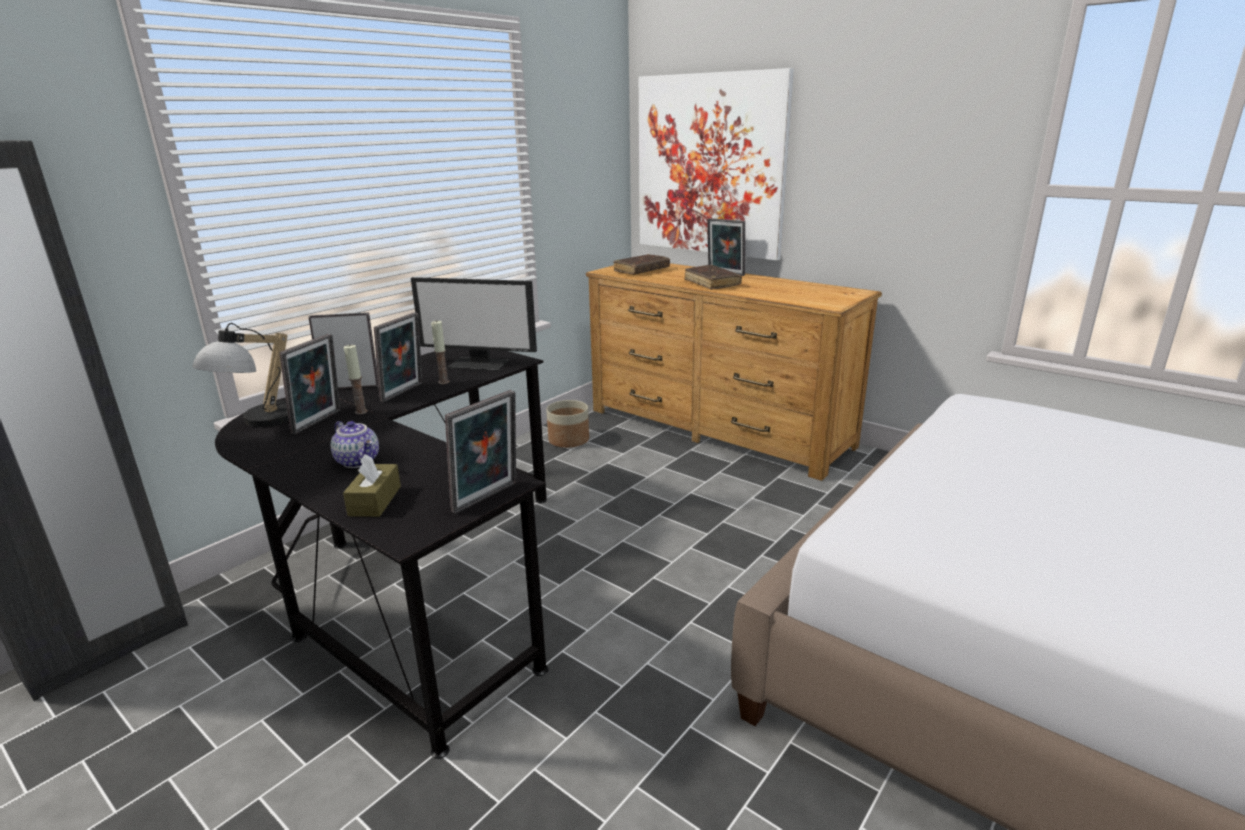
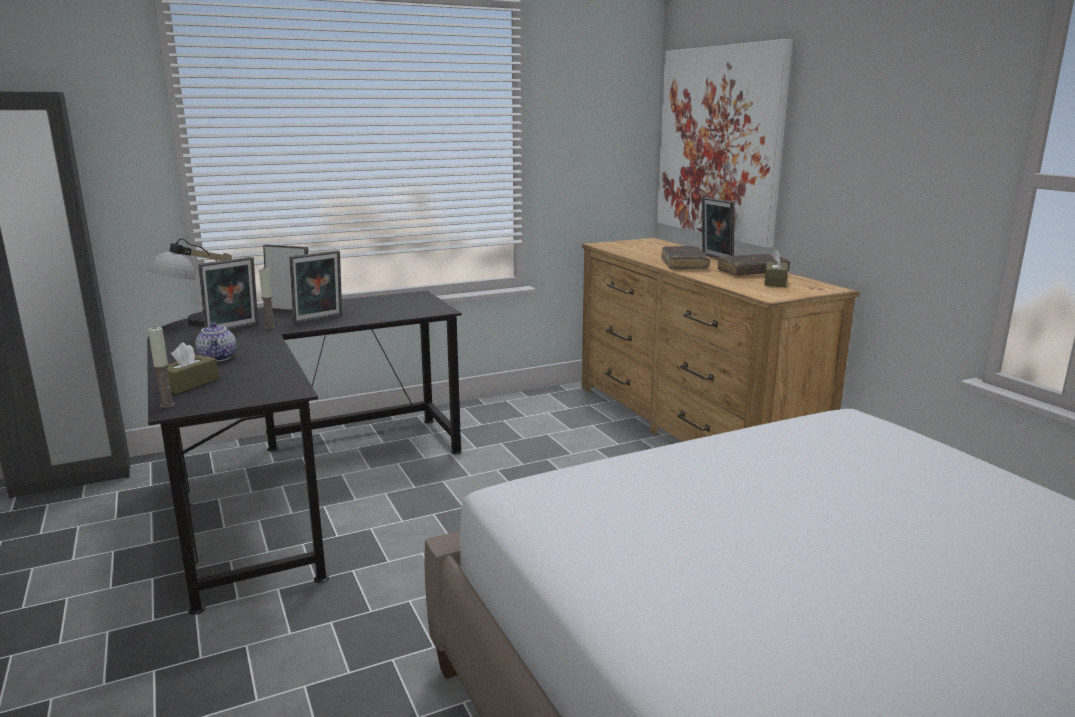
camera: 25 degrees right, 5 degrees down
monitor [411,277,537,371] -> none
candle [431,320,449,384] -> candle moved to [148,326,175,408]
picture frame [445,390,516,514] -> none
planter [546,400,589,448] -> none
brown book [613,254,670,275] -> brown book moved to [717,254,790,276]
none -> brown tissue box [764,250,788,287]

